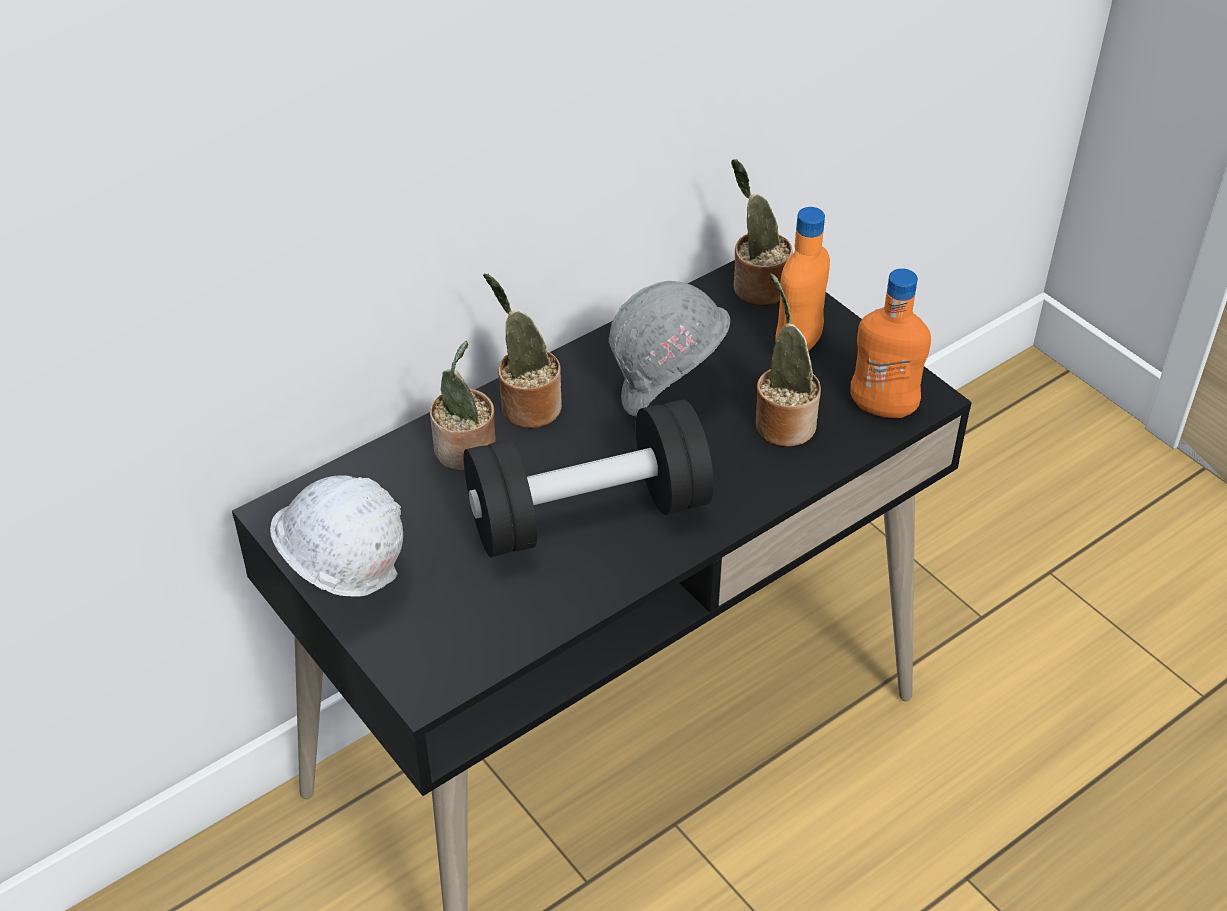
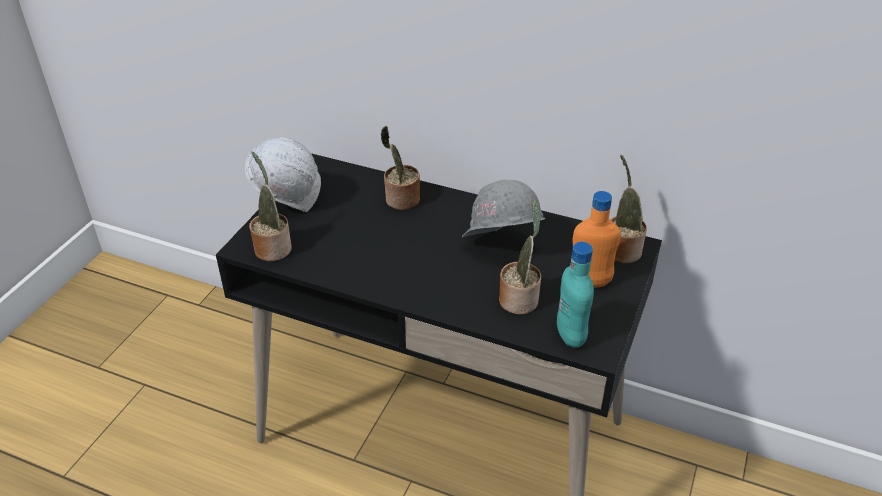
camera: 60 degrees right, 5 degrees down
black dumbbell [464,399,714,557] -> none
potted plant [483,274,562,428] -> potted plant moved to [249,151,292,261]
orange bottle [850,268,931,418] -> turquoise bottle [557,242,594,348]

